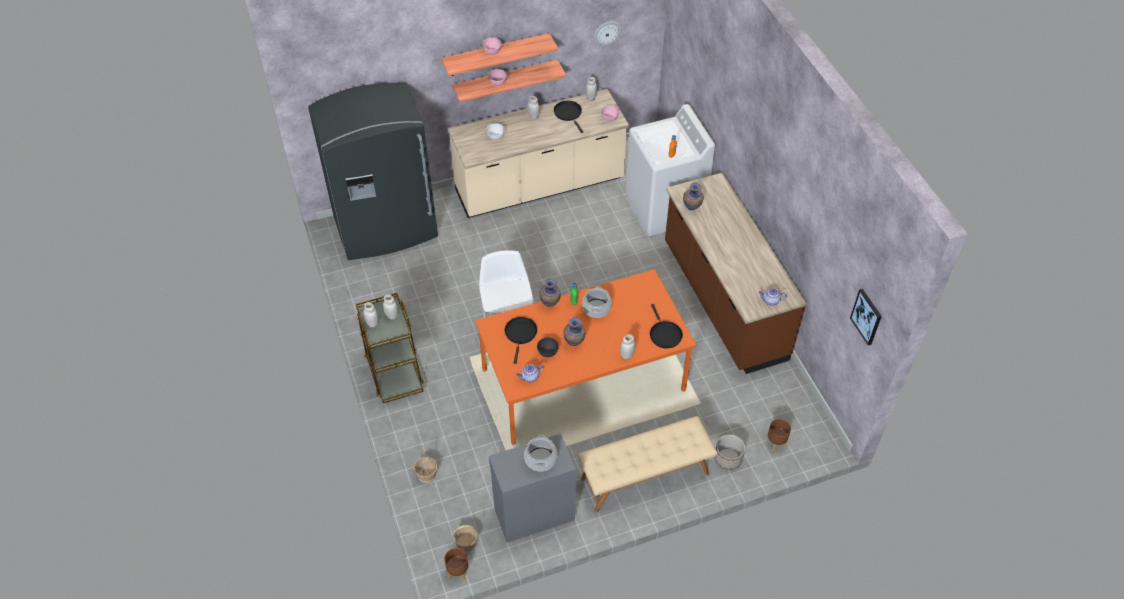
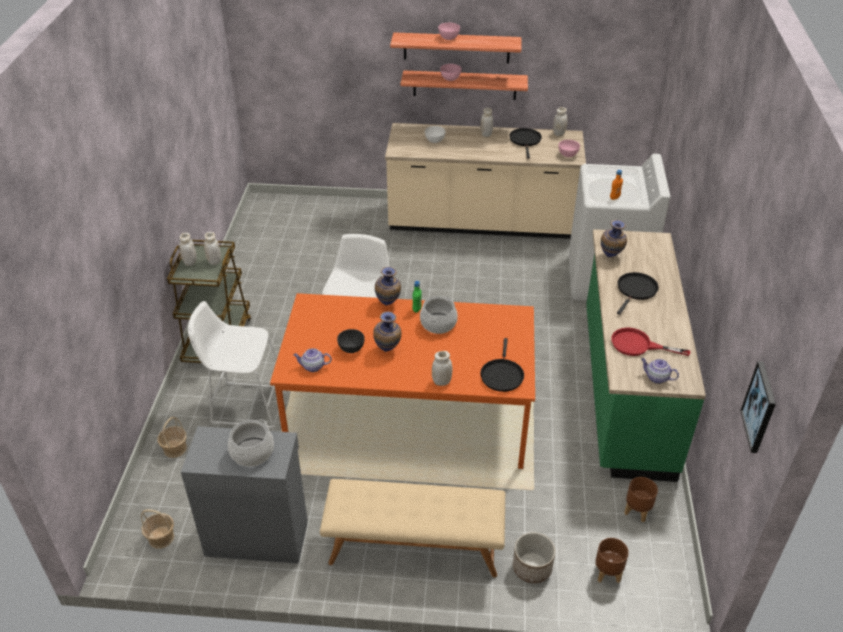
camera: 25 degrees right, 10 degrees down
grey fridge [308,83,438,260] -> none
brown planter [444,548,468,580] -> brown planter moved to [624,477,658,522]
black frying pan [505,317,537,364] -> black frying pan moved to [617,272,659,315]
wall clock [594,21,622,46] -> none
brown counter [665,173,807,374] -> green counter [586,229,706,482]
none -> white stool [188,301,277,429]
none -> red frying pan [611,327,691,356]

